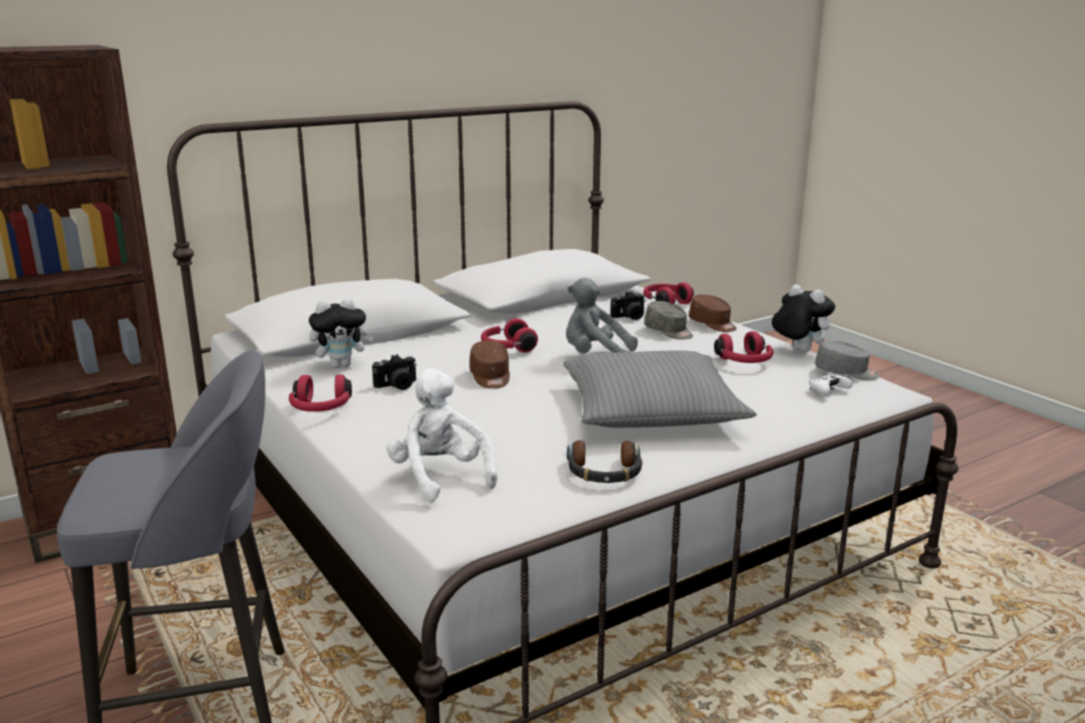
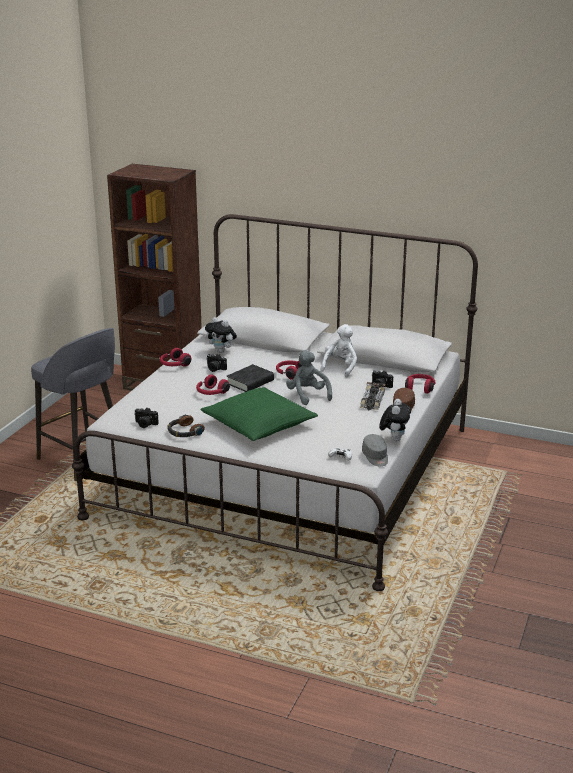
camera: 55 degrees right, 5 degrees up
white plush toy [386,368,498,502] -> white plush toy moved to [321,324,357,377]
brown cap [469,340,510,389] -> black book [227,364,274,392]
grey pillow [563,350,757,428] -> green pillow [201,387,318,441]
grey cap [644,301,693,340] -> toy car [360,382,385,410]
red headphones [714,331,773,363] -> red headphones moved to [196,374,230,395]
none -> camera [134,408,159,428]

